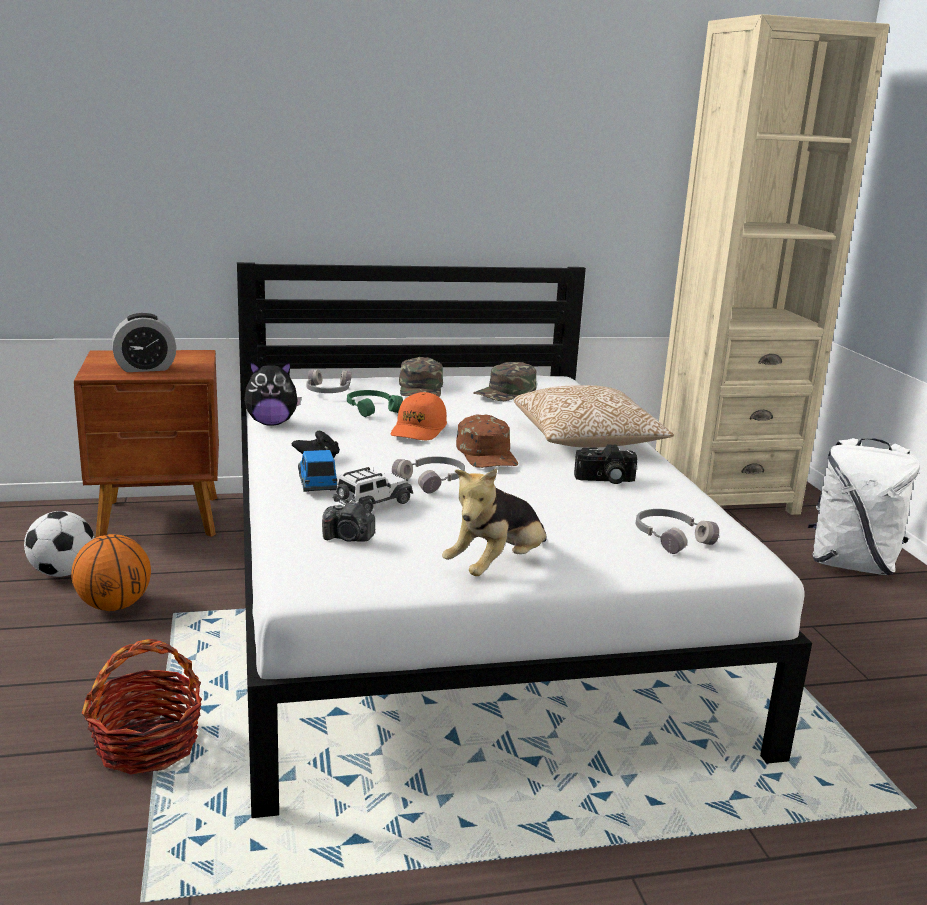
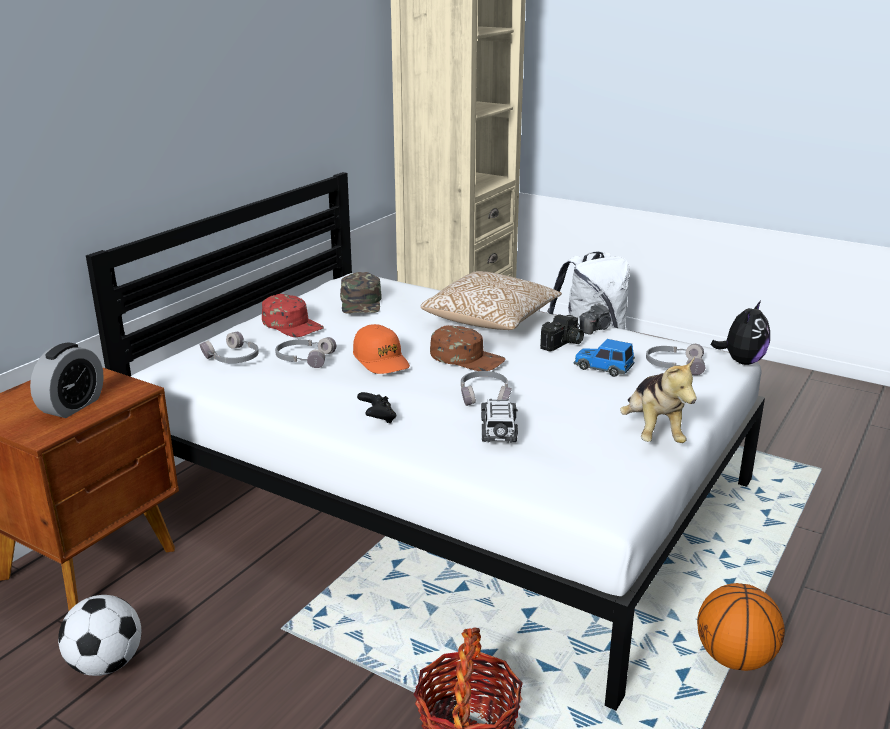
camera: 45 degrees left, 5 degrees up
basketball [71,534,151,611] -> basketball moved to [697,583,785,671]
plush toy [244,361,302,426] -> plush toy moved to [711,301,770,365]
toy car [298,450,337,492] -> toy car moved to [574,339,635,377]
camera [322,500,375,542] -> camera moved to [579,303,611,335]
green headphones [347,390,403,417] -> grey headphones [275,337,336,368]
green cap [399,357,443,397] -> red cap [262,294,324,337]

